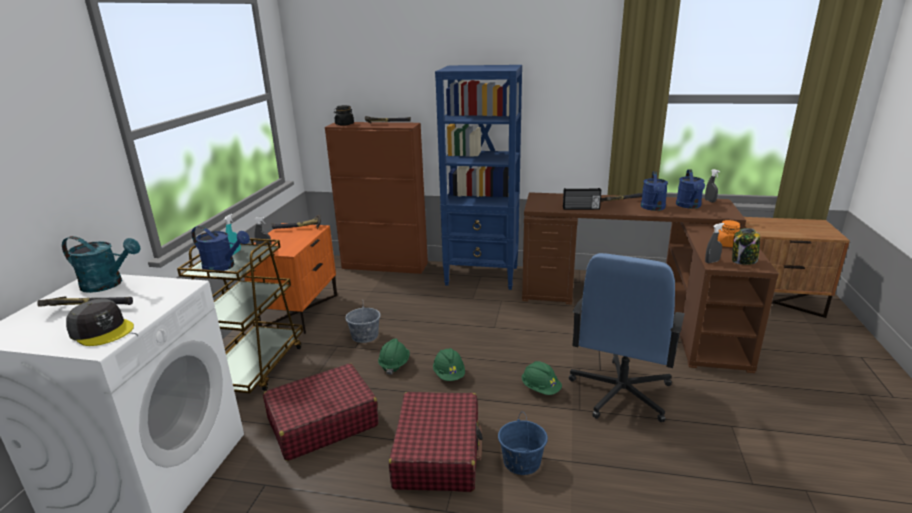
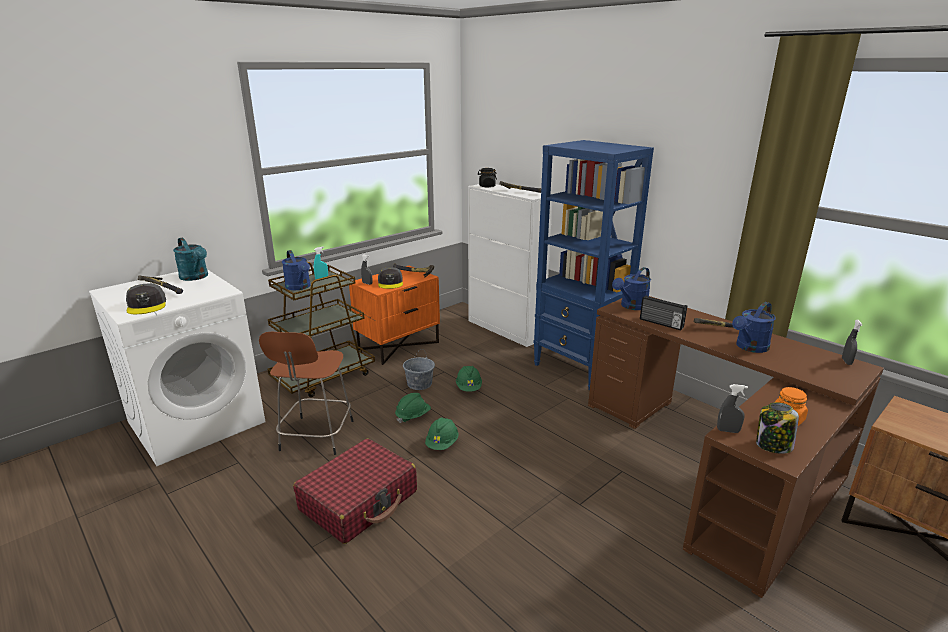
camera: 35 degrees right, 0 degrees up
red suitcase [263,363,379,461] -> brown stool [259,332,353,455]
brown cabinet [325,122,428,274] -> white cabinet [468,184,552,347]
blue bucket [498,412,548,475] -> none
green hard hat [522,361,562,395] -> green hard hat moved to [456,366,482,392]
blue office chair [569,253,685,422] -> none
blue watering can [676,169,705,209] -> blue watering can moved to [612,267,651,310]
none -> grey cap [378,267,403,289]

